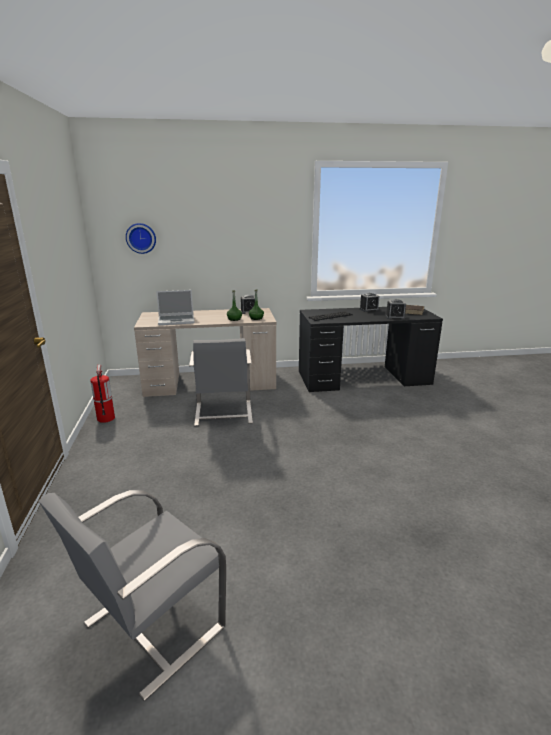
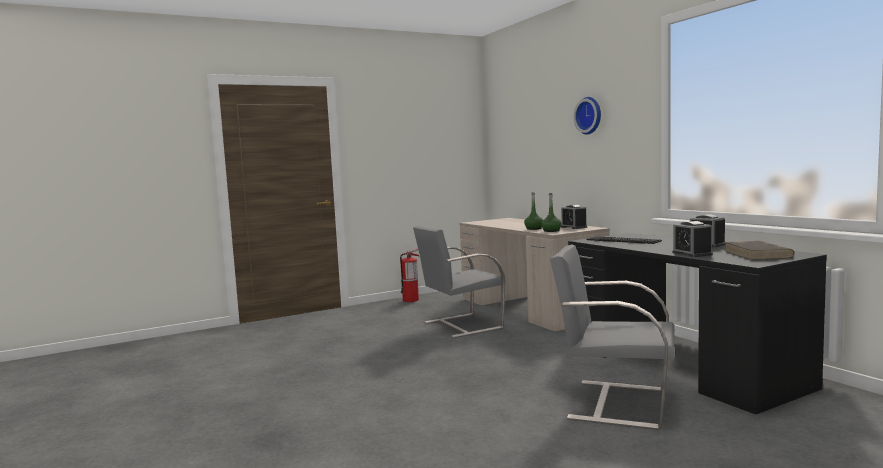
camera: 70 degrees right, 15 degrees down
grey chair [38,490,226,701] -> grey chair moved to [550,244,675,430]
wall clock [126,223,156,254] -> wall clock moved to [574,97,601,135]
laptop [156,290,194,325] -> none

